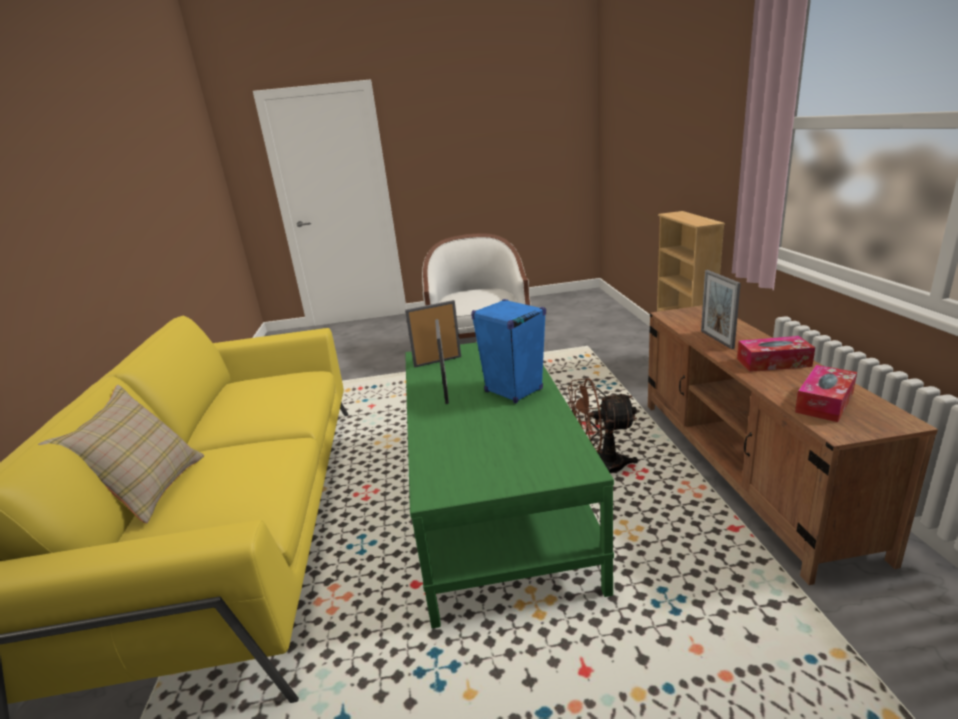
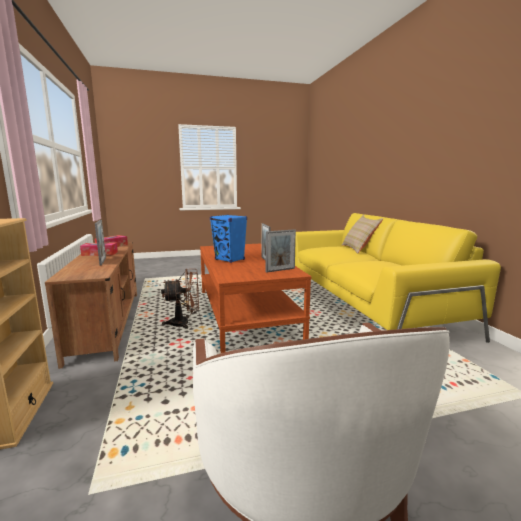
camera: 170 degrees right, 10 degrees down
green coffee table [405,342,614,629] -> brown coffee table [200,244,311,353]

